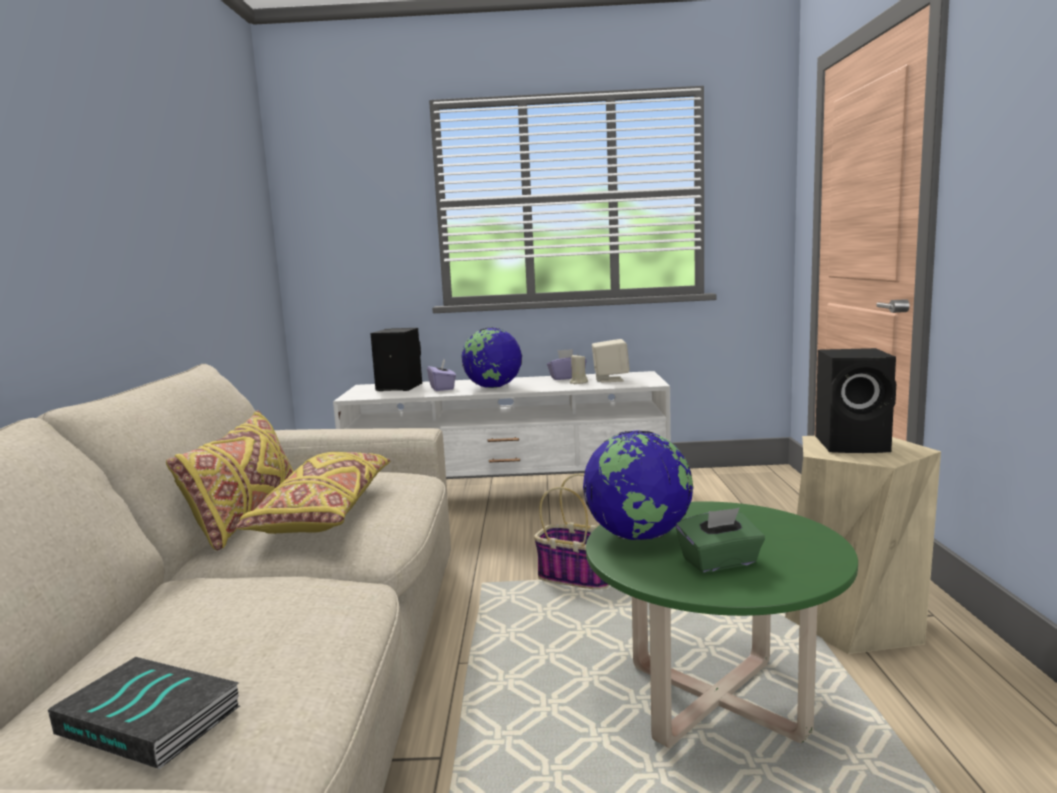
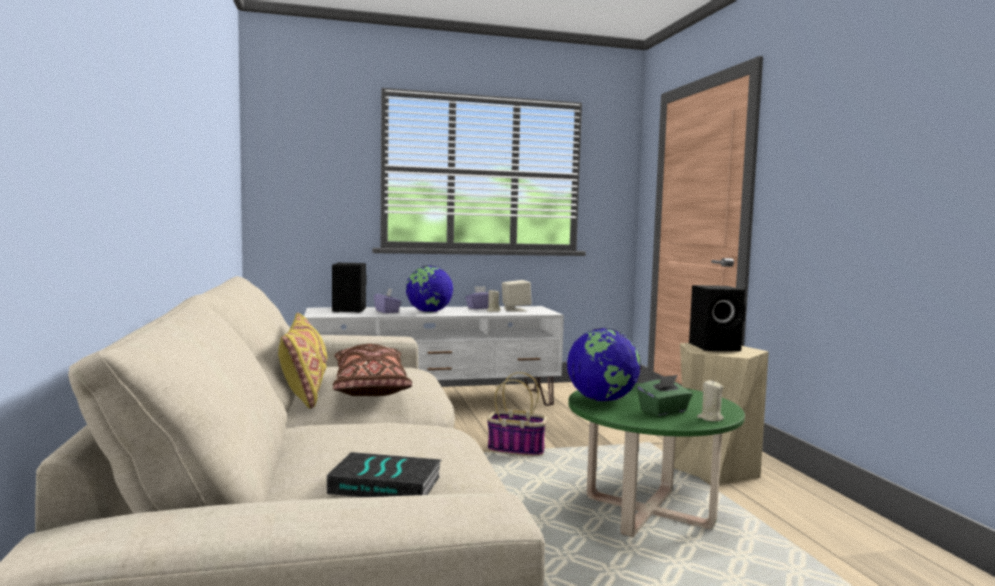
camera: 15 degrees left, 5 degrees down
yellow pillow [236,452,390,534] -> brown pillow [333,344,412,396]
none -> beige candle [697,380,724,421]

